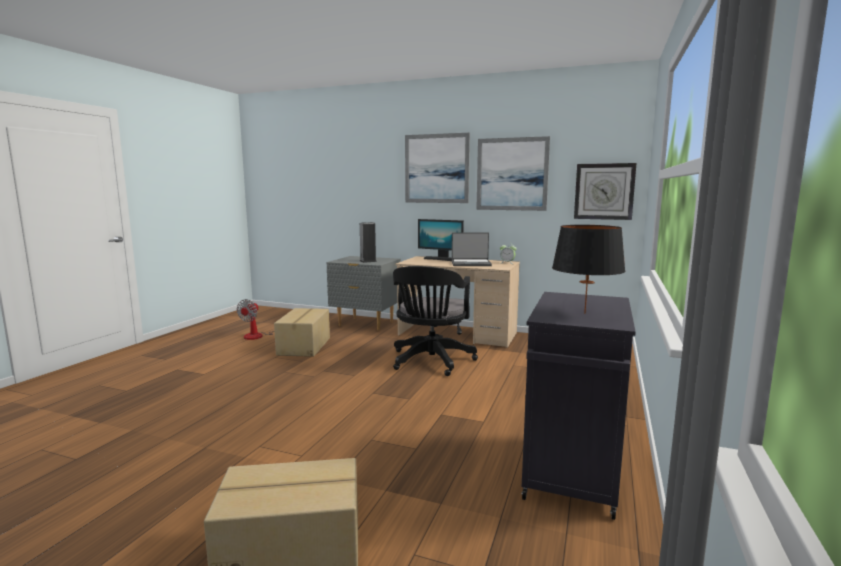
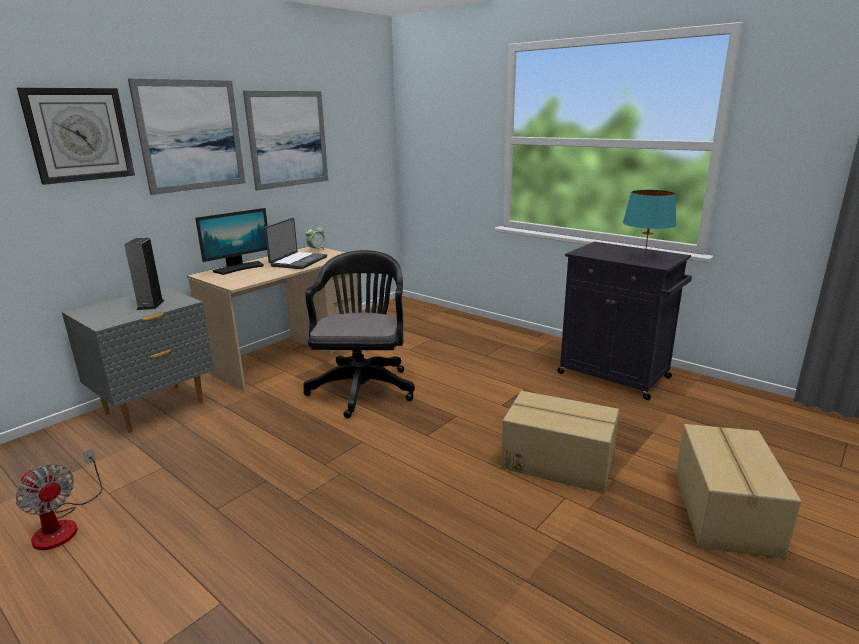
camera: 70 degrees left, 10 degrees up
cardboard box [274,308,330,357] -> cardboard box moved to [501,391,620,493]
black office chair [393,266,478,376] -> black office chair turned 120 degrees counterclockwise [303,250,415,418]
black table lamp [552,225,626,314] -> turquoise table lamp [623,190,676,256]
wall clock [574,163,636,220] -> wall clock moved to [17,87,135,185]

